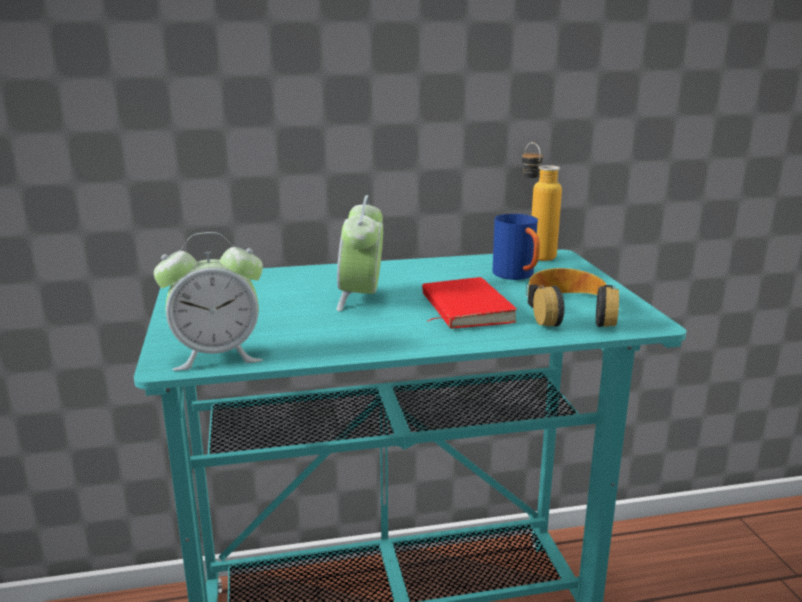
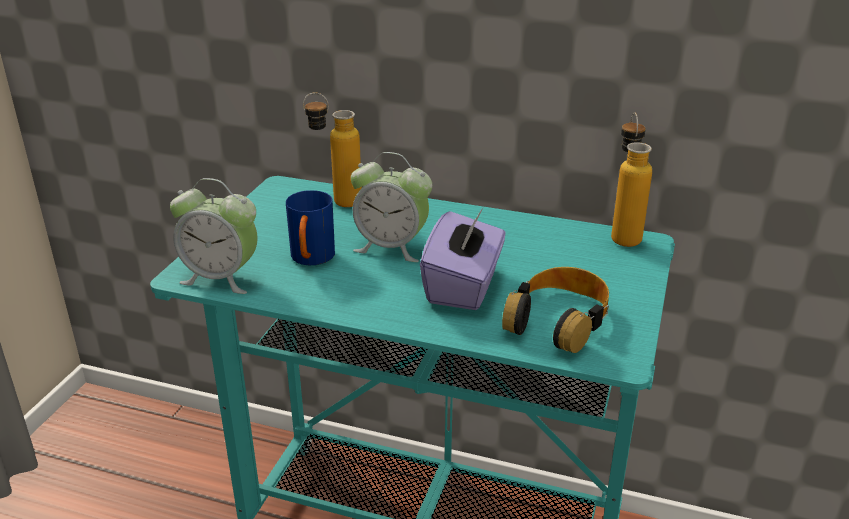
camera: 30 degrees right, 10 degrees up
alarm clock [337,195,383,311] -> alarm clock turned 105 degrees counterclockwise [351,152,432,262]
red book [422,277,517,329] -> purple tissue box [420,208,505,310]
blue mug [493,214,540,280] -> blue mug moved to [286,190,335,265]
none -> bottle [303,93,362,207]

